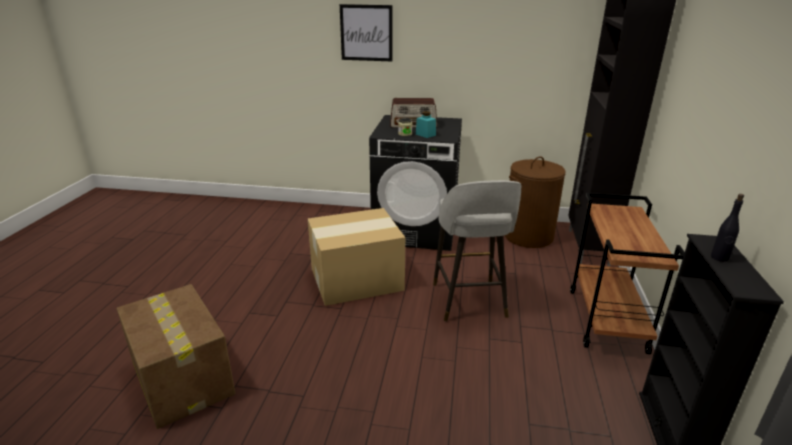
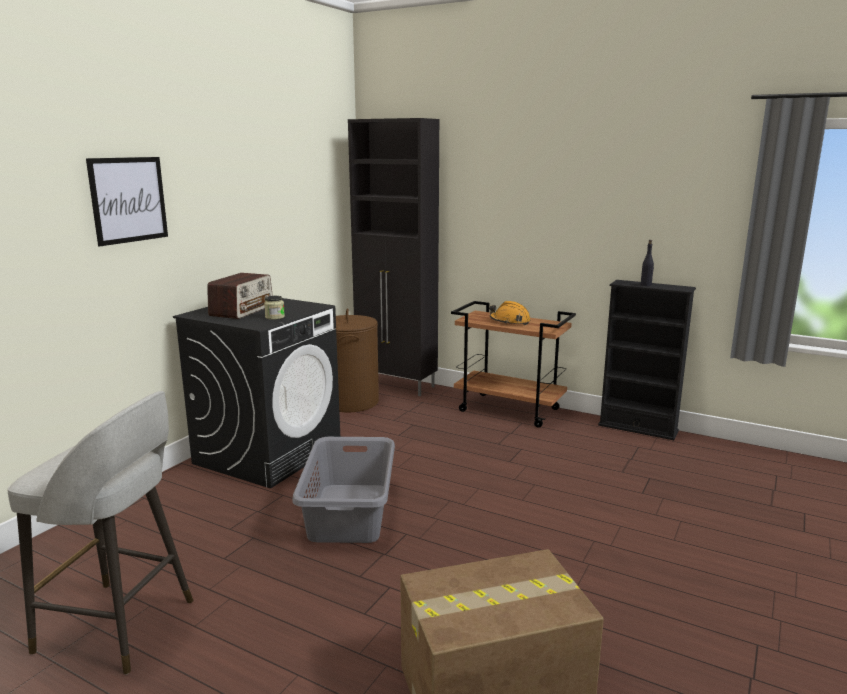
camera: 70 degrees left, 10 degrees down
cardboard box [308,208,405,306] -> grey laundry basket [292,437,395,543]
turquoise jar [416,111,436,138] -> none
grey stool [433,180,522,321] -> grey stool moved to [8,391,193,674]
none -> orange hard hat [489,301,530,325]

